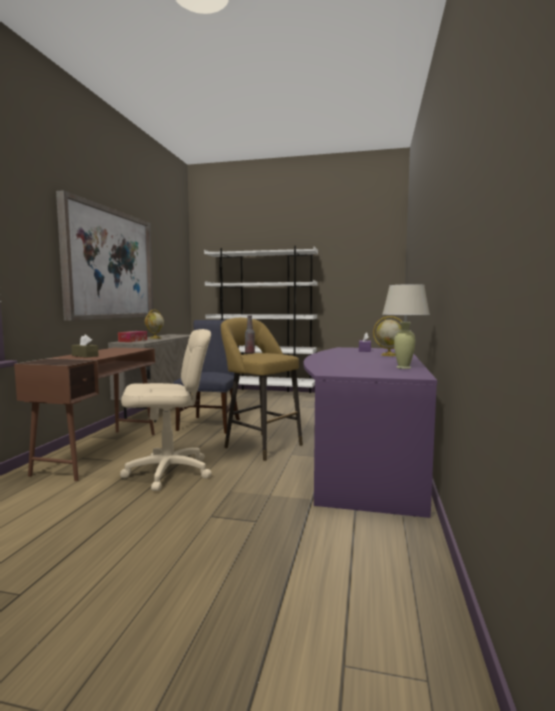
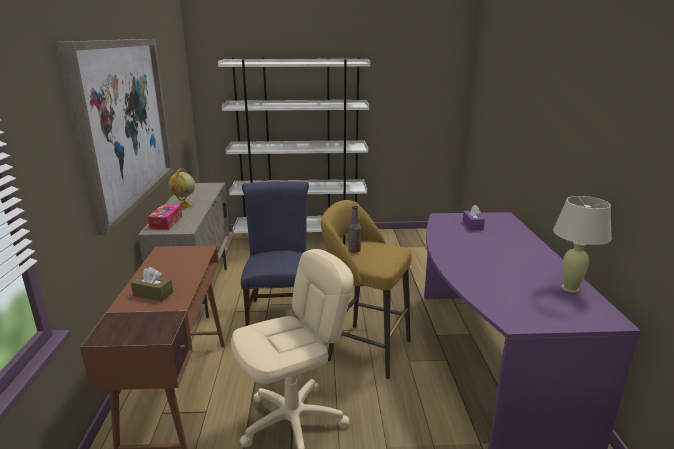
camera: 15 degrees left, 15 degrees up
globe [373,316,403,356] -> none

